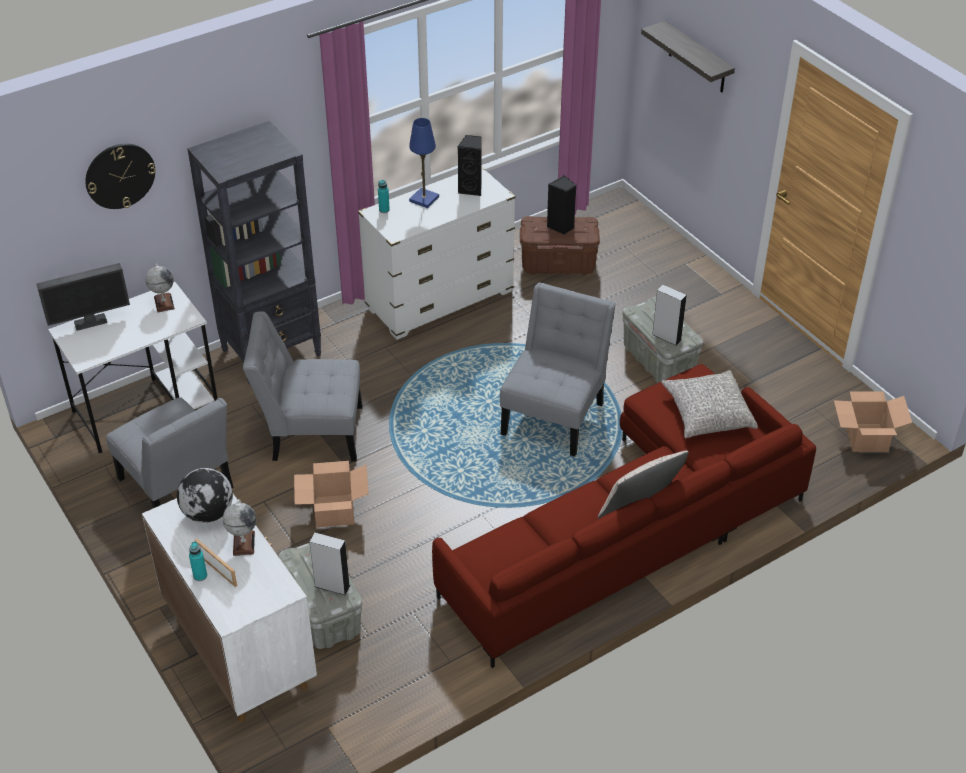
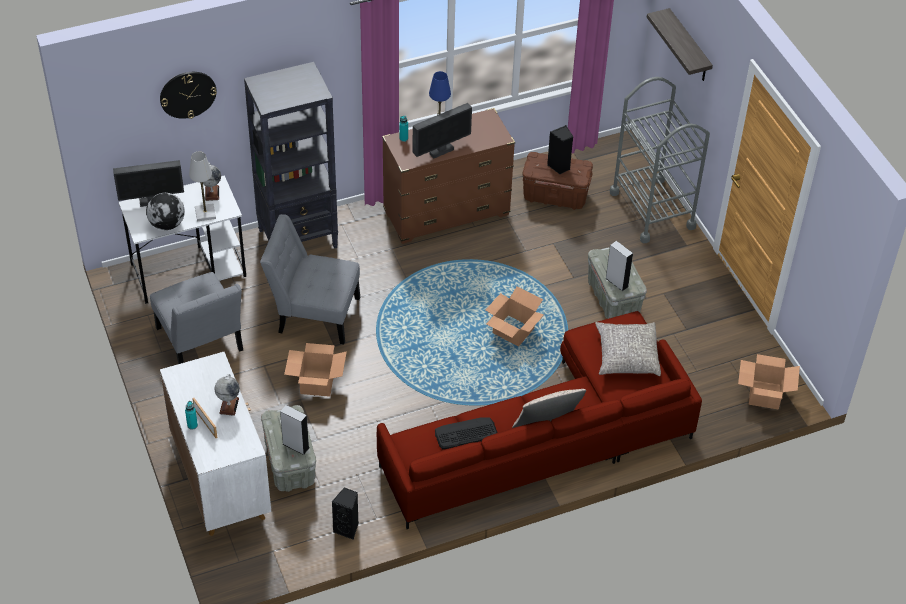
camera: 10 degrees right, 5 degrees up
globe [177,468,233,523] -> globe moved to [146,193,185,230]
white dresser [358,166,516,340] -> brown dresser [382,108,515,244]
black speaker [458,135,482,196] -> black speaker moved to [332,487,359,540]
grey chair [500,283,616,457] -> cardboard box [486,286,544,347]
none -> white table lamp [189,151,216,221]
none -> monitor [413,103,472,158]
none -> keyboard [435,417,497,449]
none -> grey cart [610,77,710,243]

